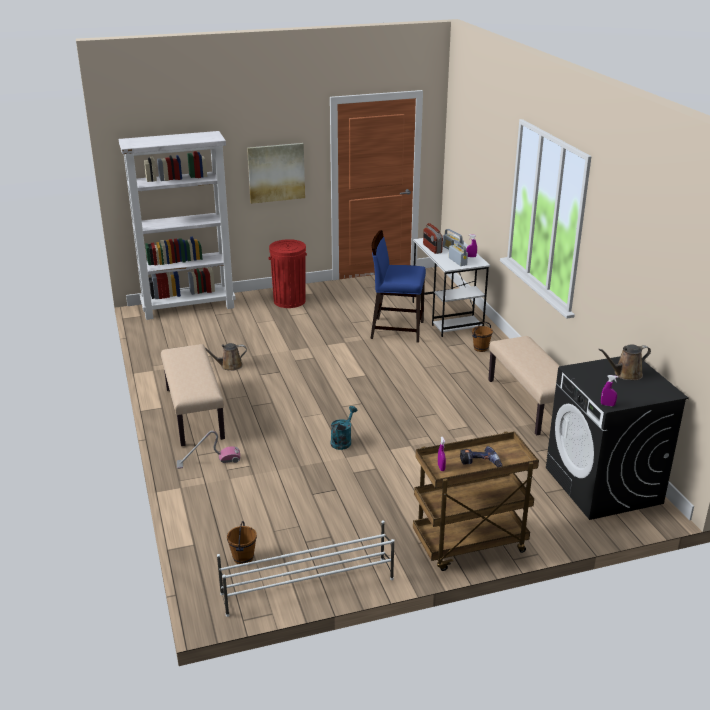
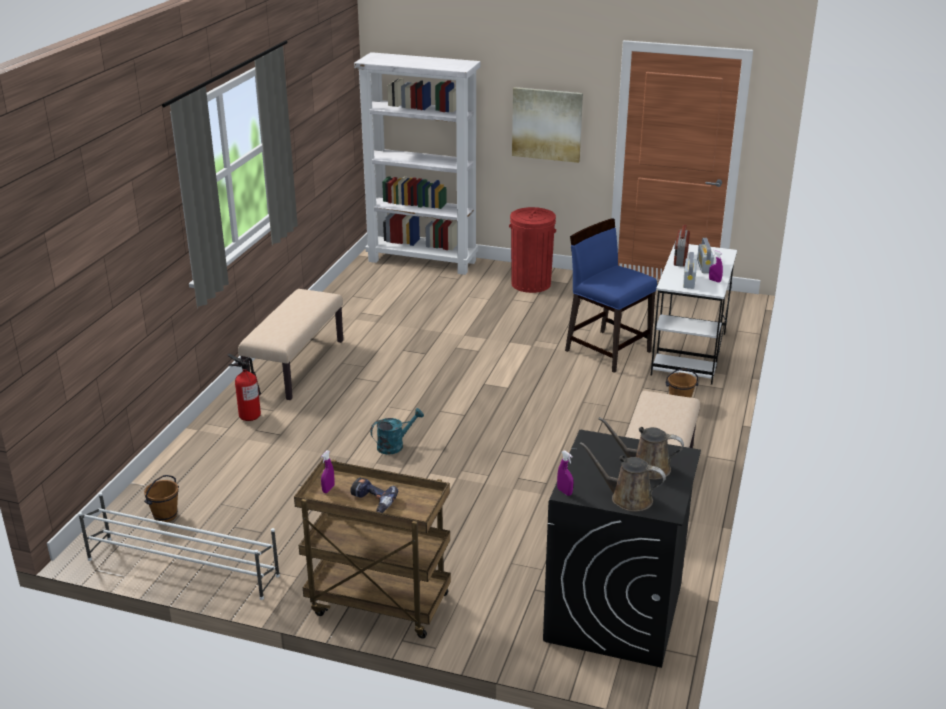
camera: 35 degrees right, 0 degrees up
vacuum cleaner [177,431,240,469] -> fire extinguisher [227,354,261,421]
brown watering can [205,343,247,371] -> brown watering can moved to [580,442,666,512]

